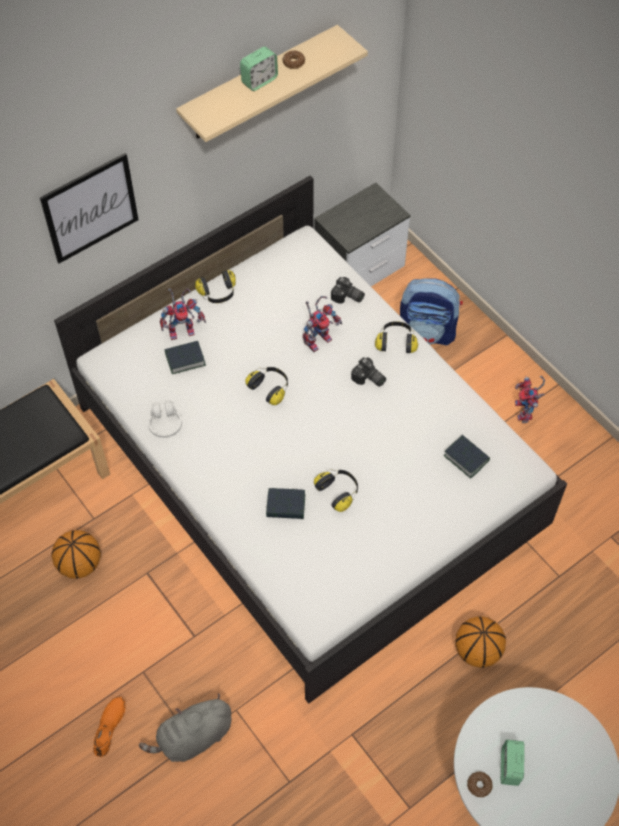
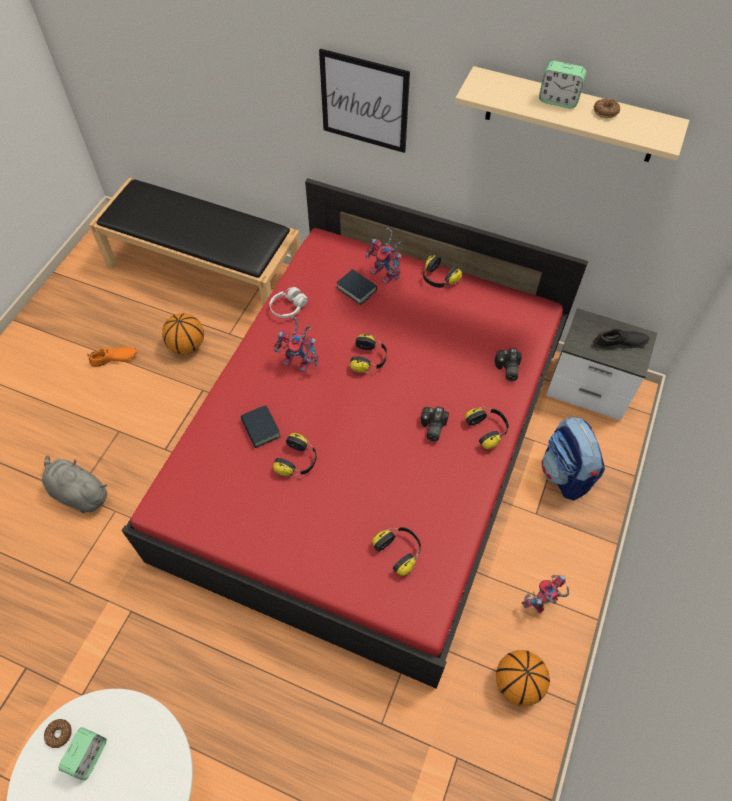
camera: 60 degrees right, 0 degrees up
white bed [54,175,567,704] -> red bed [121,178,588,689]
orange shoe [93,697,126,757] -> orange shoe moved to [87,347,137,367]
toy robot [303,296,342,352] -> toy robot moved to [274,316,319,372]
book [444,435,490,479] -> headphones [373,527,421,576]
basketball [455,616,506,668] -> basketball moved to [496,650,550,706]
alarm clock [501,740,524,786] -> alarm clock turned 135 degrees clockwise [59,727,107,781]
none -> black shoe [594,329,650,348]

